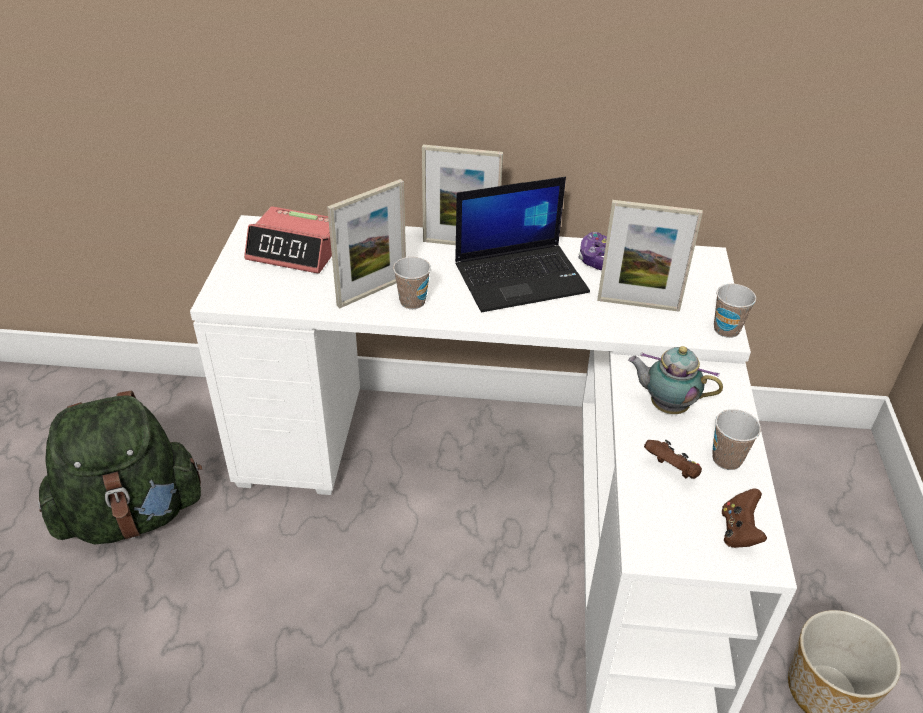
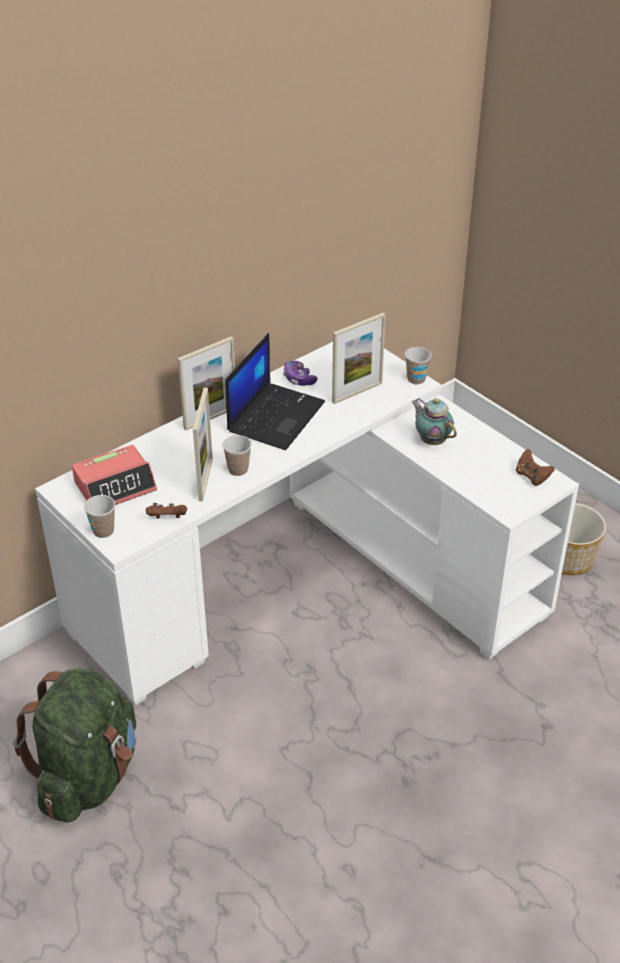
camera: 45 degrees left, 0 degrees up
teapot [628,346,723,414] -> teapot turned 75 degrees clockwise [412,398,457,445]
brown game controller [644,440,702,479] -> brown game controller moved to [146,503,187,519]
cup [712,409,761,470] -> cup moved to [84,495,115,538]

